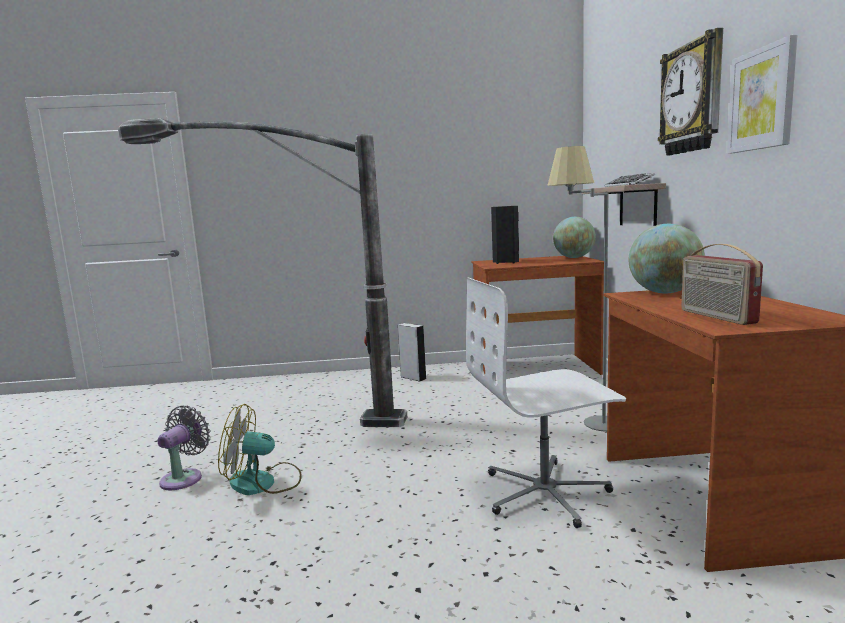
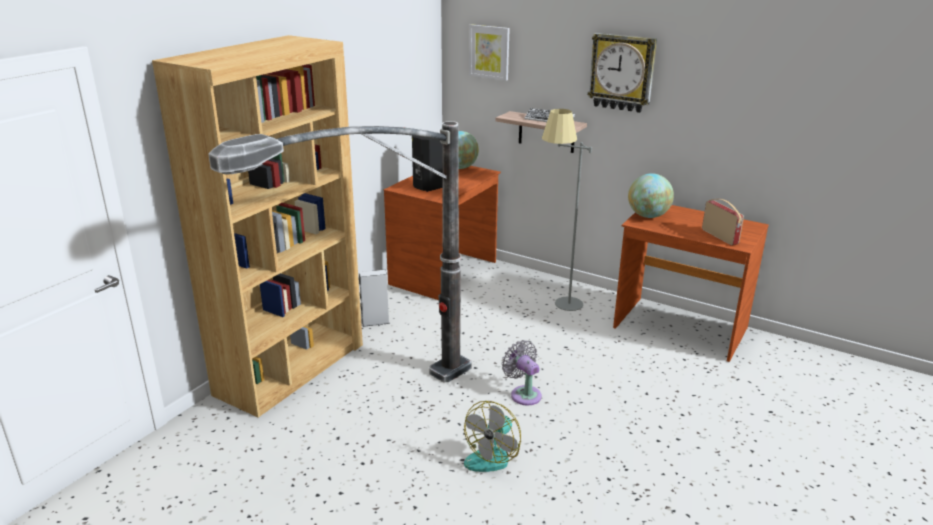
camera: 55 degrees left, 15 degrees up
grey fan [157,405,210,490] -> grey fan moved to [502,340,542,405]
white office chair [466,278,626,528] -> none
radio [681,244,763,325] -> radio turned 135 degrees counterclockwise [702,199,744,245]
picture [727,35,797,154] -> picture moved to [469,24,510,81]
none -> brown bookcase [152,35,363,417]

